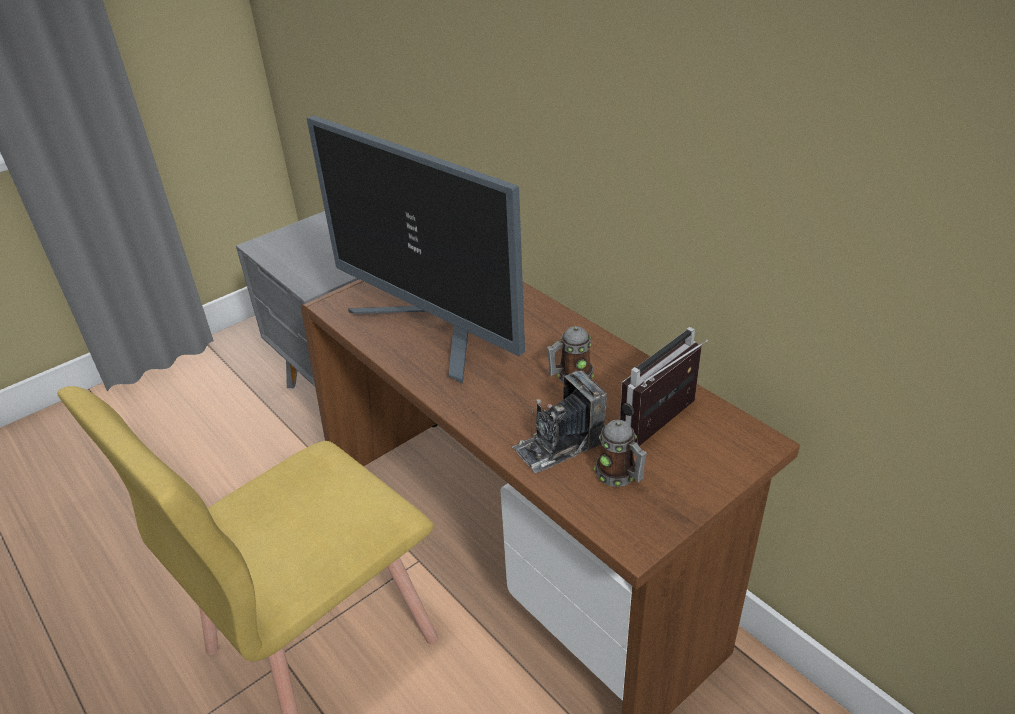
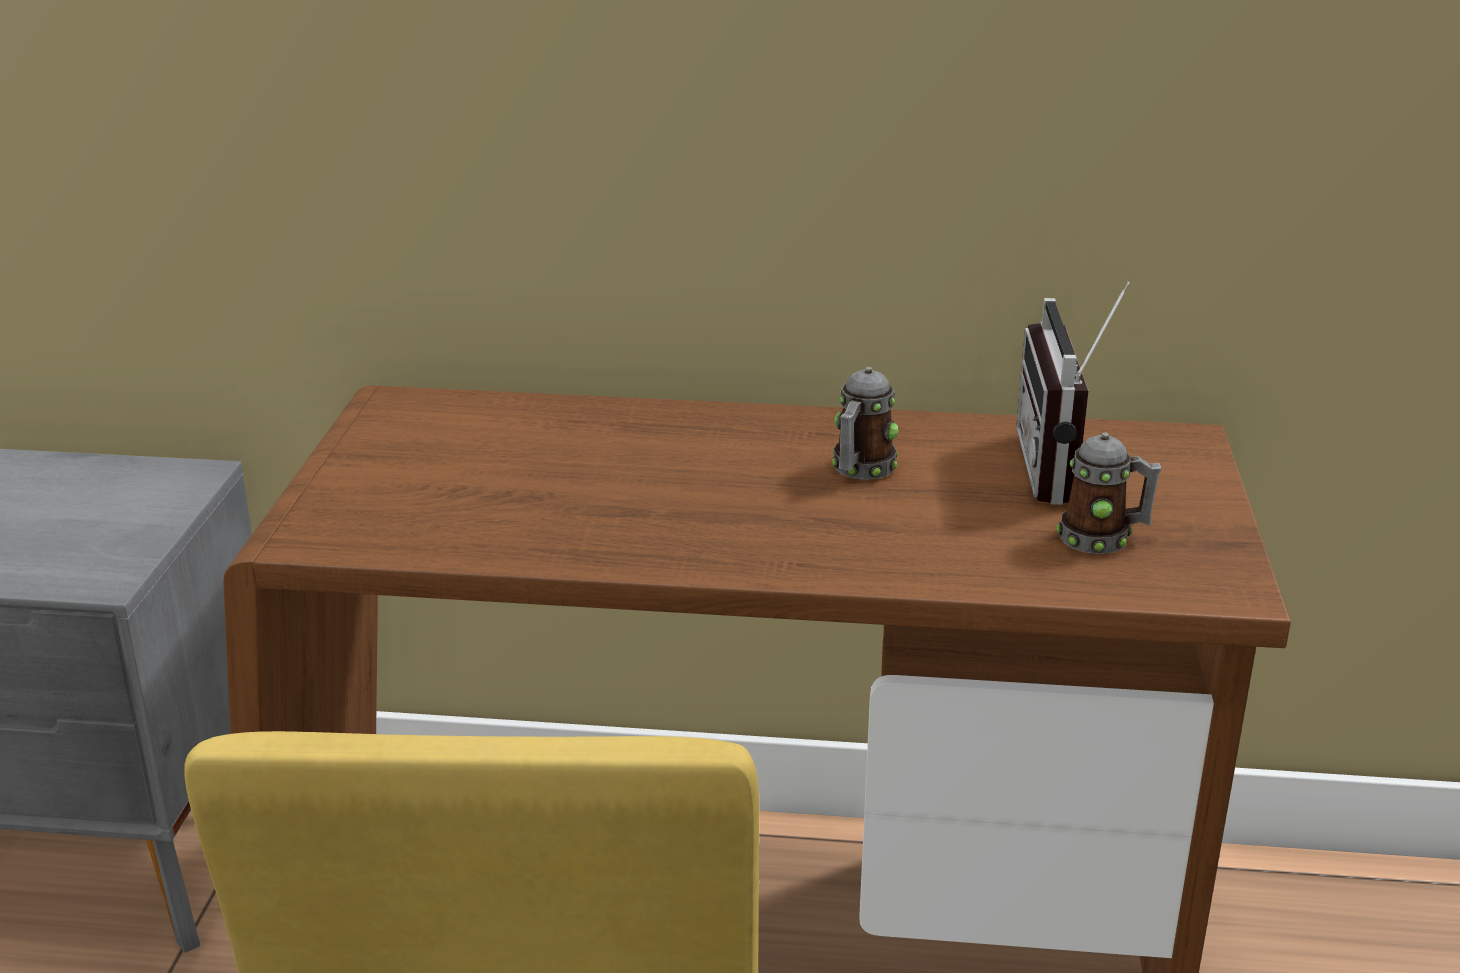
camera: 45 degrees left, 10 degrees down
monitor [307,115,525,384] -> none
camera [512,370,607,473] -> none

